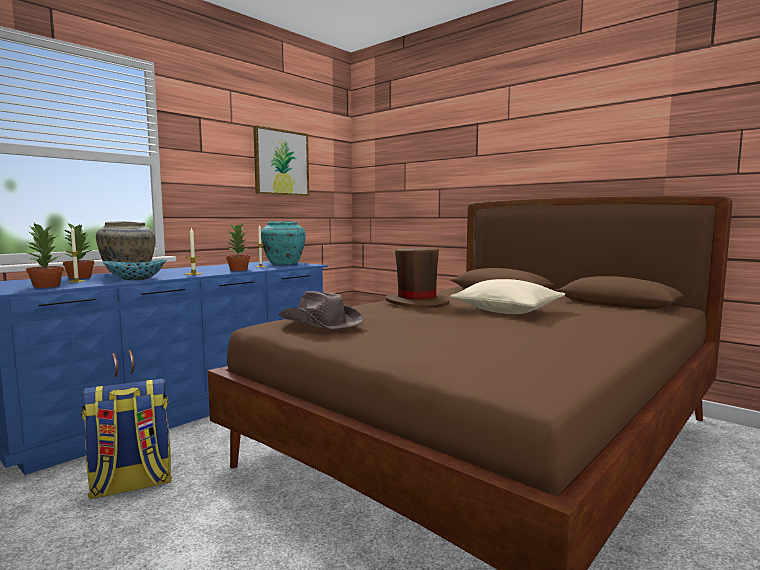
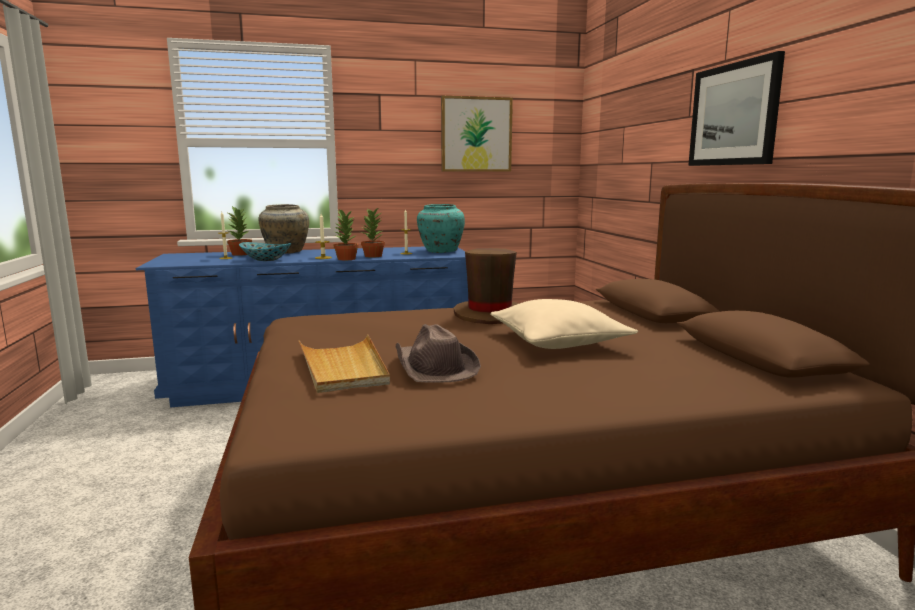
camera: 35 degrees right, 5 degrees up
potted plant [26,223,64,288] -> potted plant moved to [333,209,359,260]
backpack [81,379,172,499] -> none
brown hat [278,291,363,329] -> brown hat moved to [396,324,481,383]
none -> beige tray [299,334,390,393]
none -> picture [688,51,785,166]

